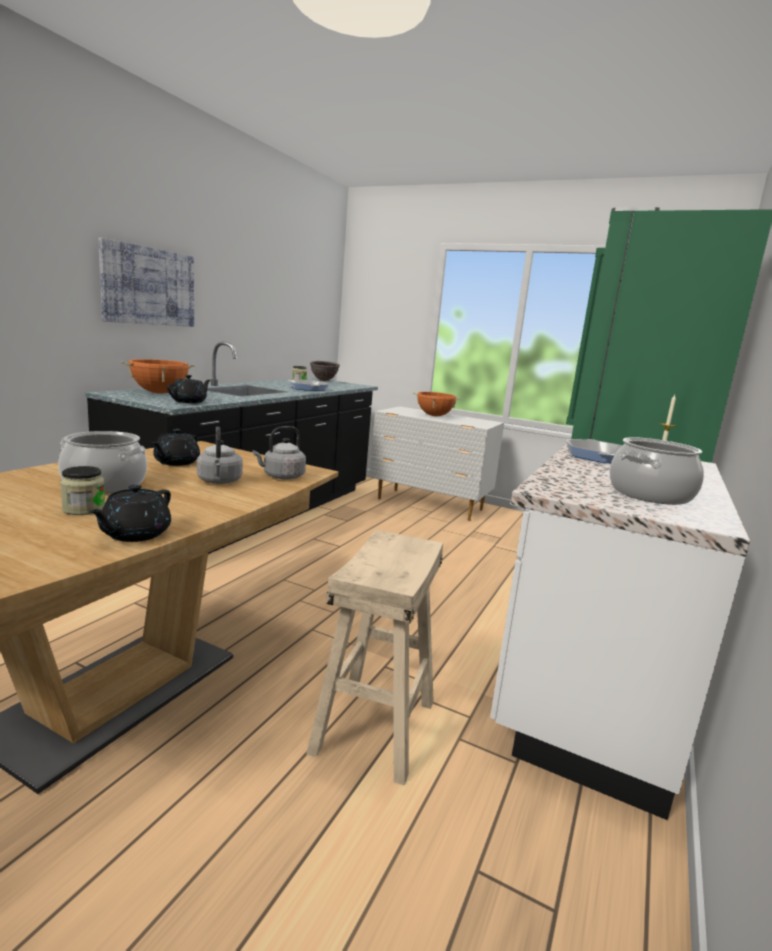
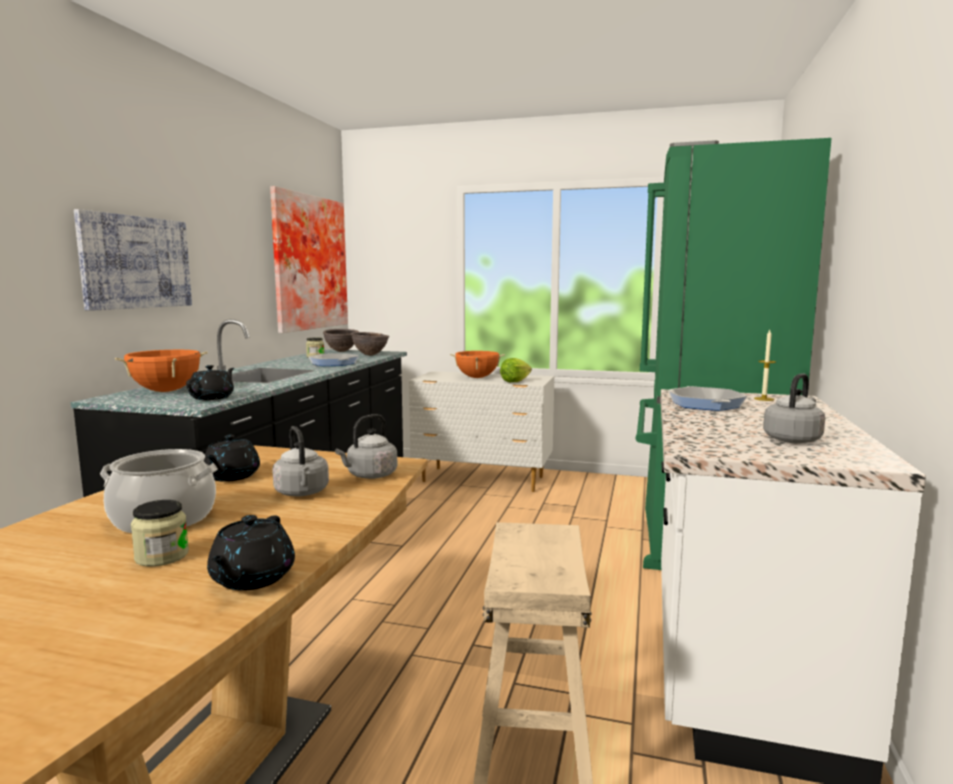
camera: 10 degrees left, 5 degrees down
cooking pot [609,437,704,505] -> grey kettle [763,373,825,443]
none -> picture [270,186,348,333]
none -> brown bowl [351,332,389,356]
none -> lettuce [500,358,532,382]

